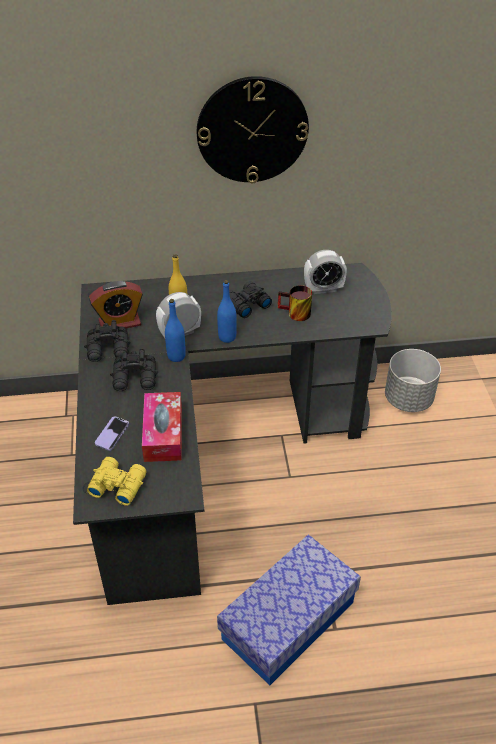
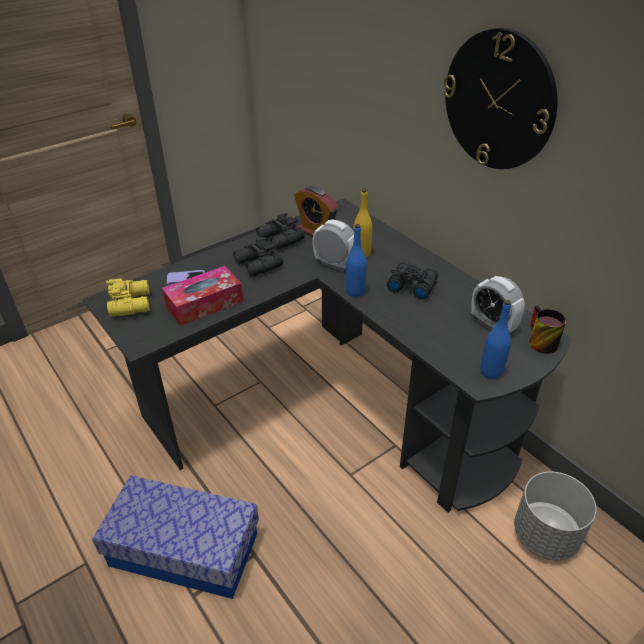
camera: 60 degrees right, 5 degrees down
blue bottle [165,299,186,362] -> blue bottle moved to [480,300,511,379]
mug [278,285,312,321] -> mug moved to [530,305,566,354]

